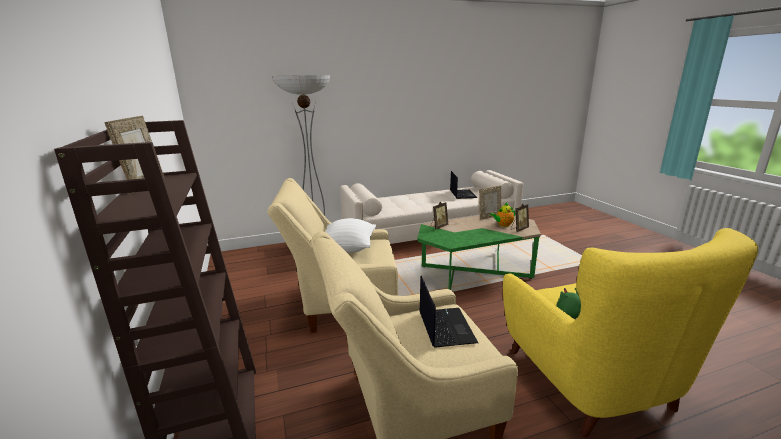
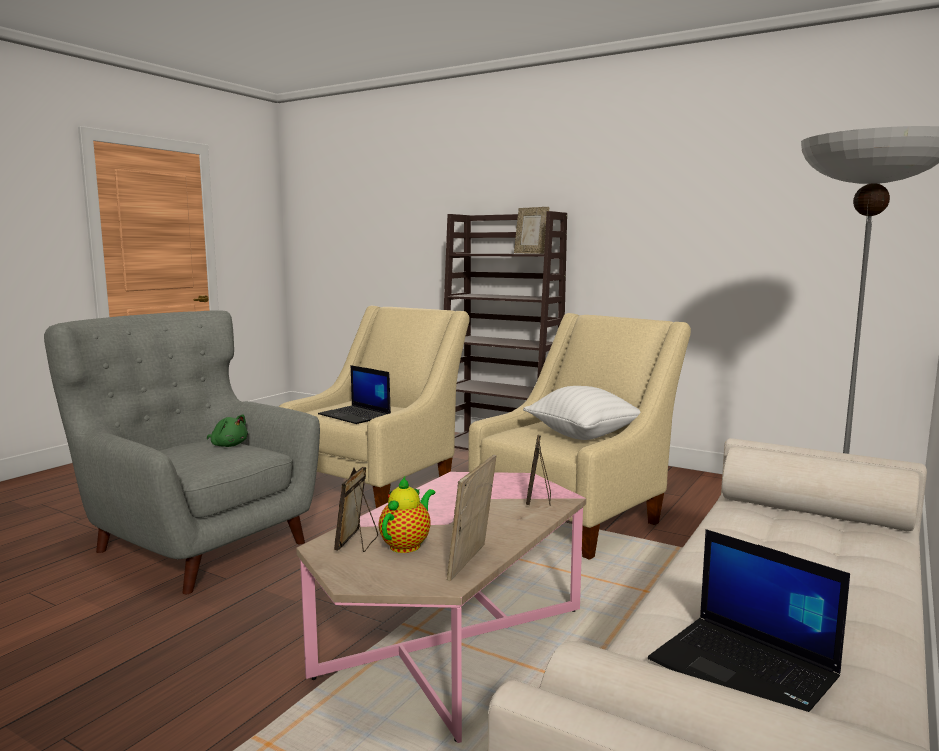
camera: 140 degrees right, 10 degrees down
green coffee table [417,216,541,290] -> pink coffee table [296,472,586,743]
yellow armchair [503,228,758,437] -> grey armchair [44,311,320,594]

